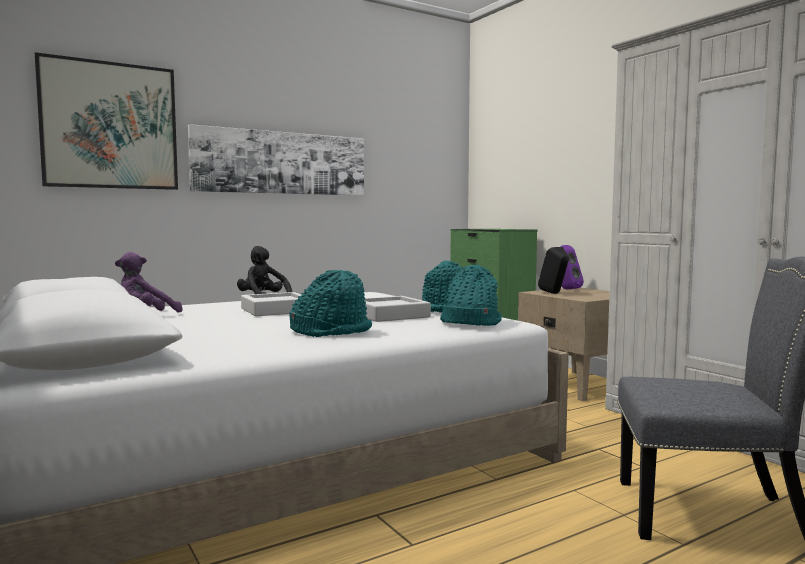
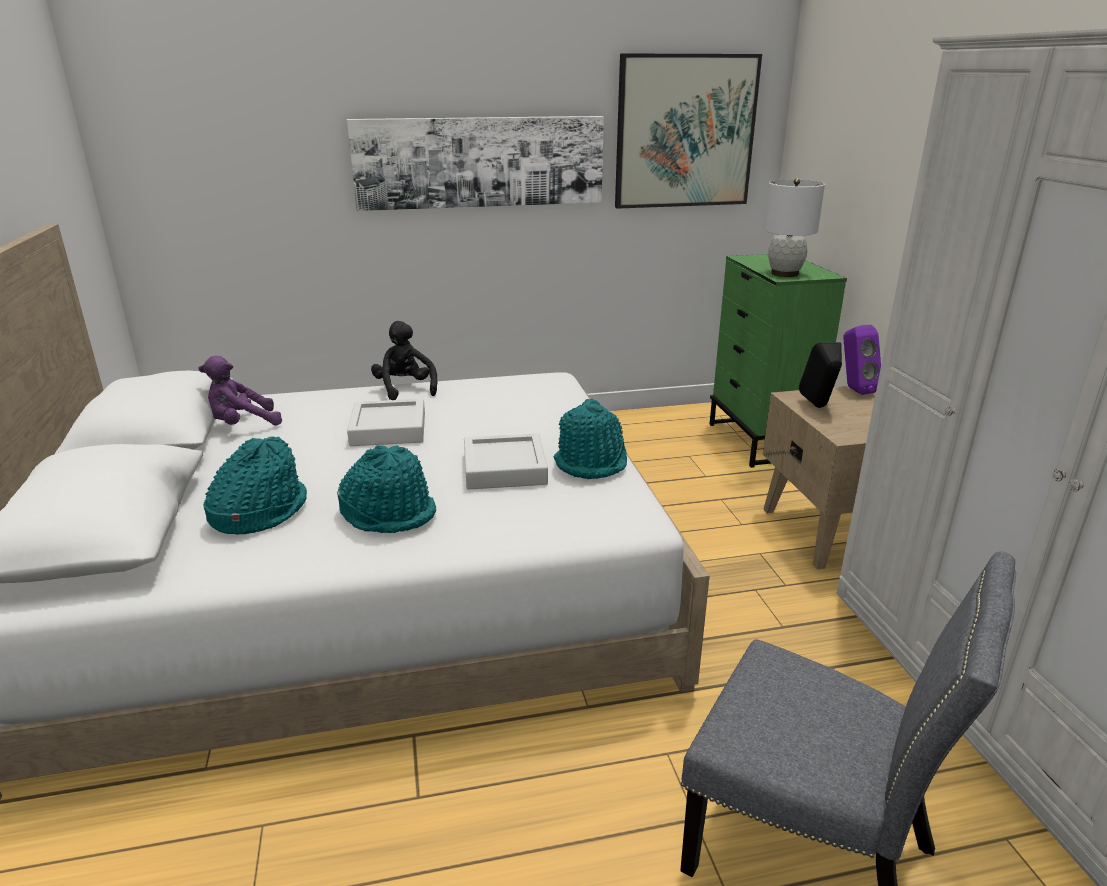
camera: 20 degrees right, 20 degrees up
picture [35,52,178,190] -> picture moved to [615,54,762,209]
turquoise hat [440,265,502,326] -> turquoise hat moved to [203,436,307,534]
none -> white table lamp [764,178,825,277]

